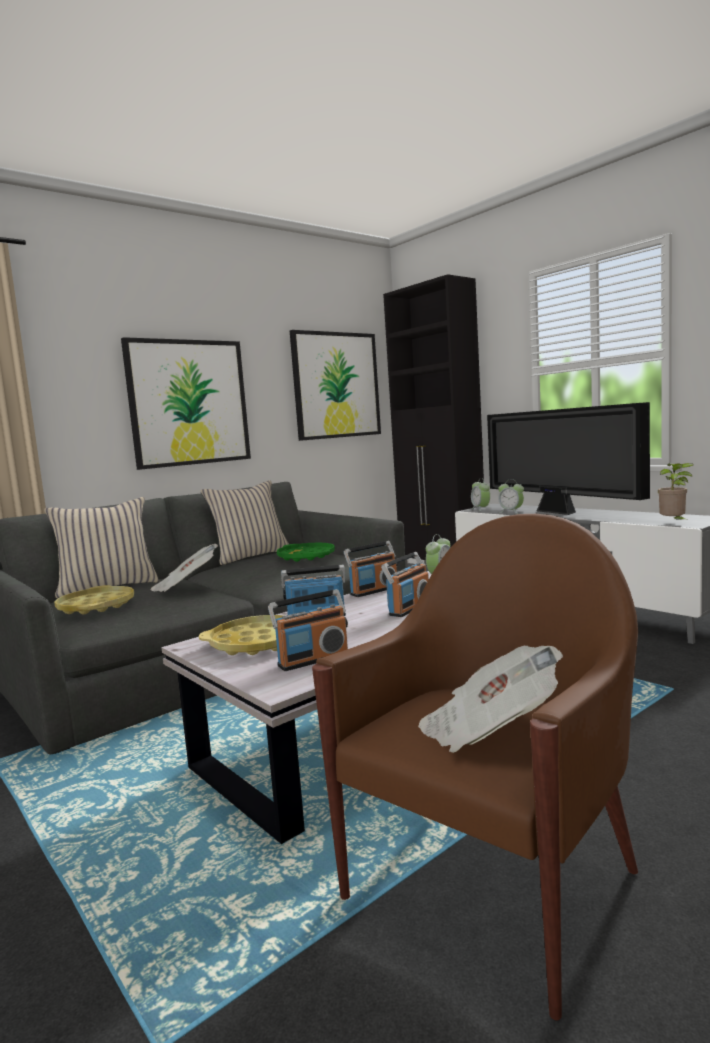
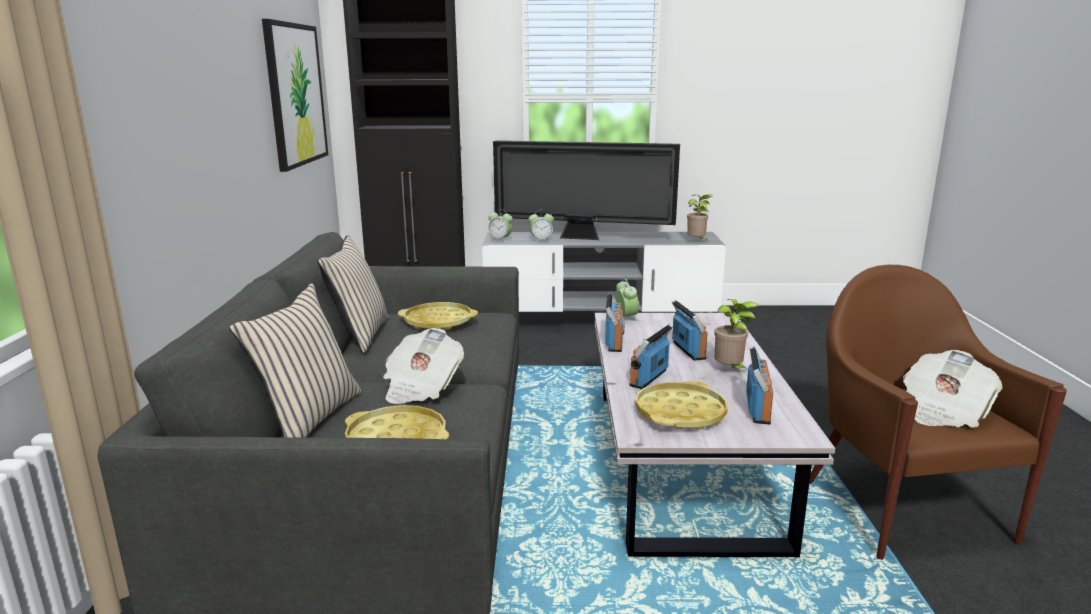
camera: 50 degrees left, 10 degrees up
picture [121,337,251,470] -> none
green tray [277,543,335,562] -> yellow tray [398,302,478,330]
none -> potted plant [714,299,758,369]

